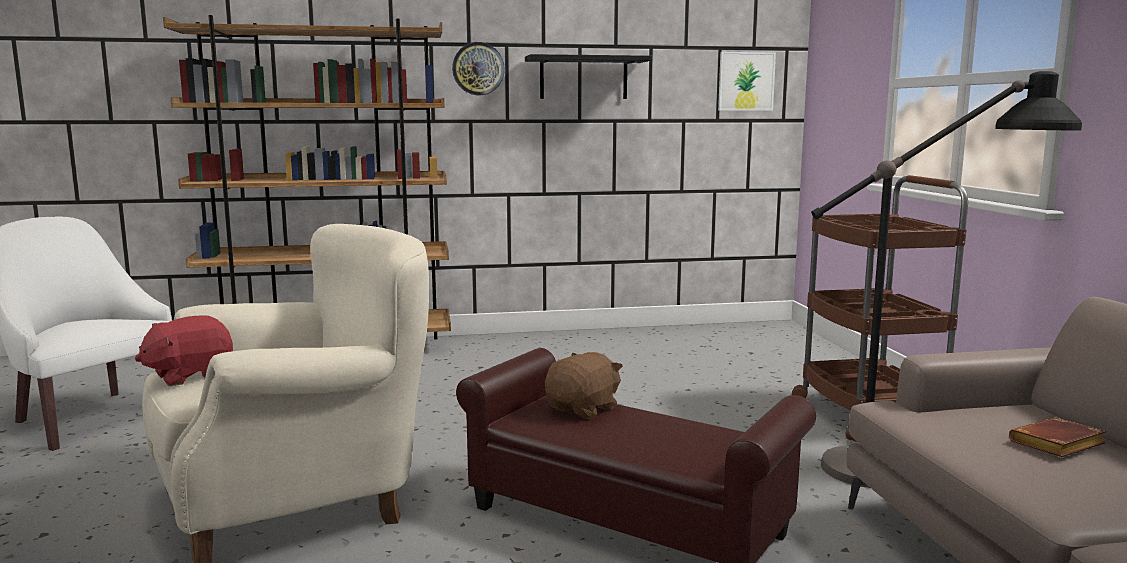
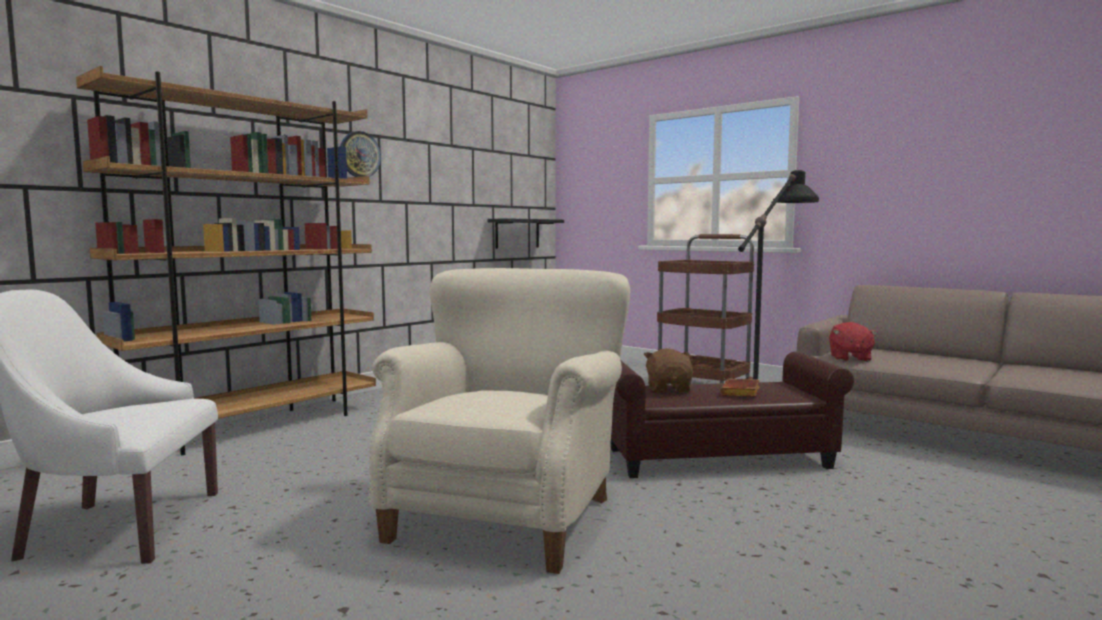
camera: 40 degrees left, 5 degrees down
red plush toy [135,316,233,387] -> red plush toy moved to [829,322,878,362]
black shelf [525,54,652,99] -> black shelf moved to [488,218,564,249]
picture [718,52,776,111] -> none
brown book [1009,418,1106,457] -> brown book moved to [720,379,760,397]

